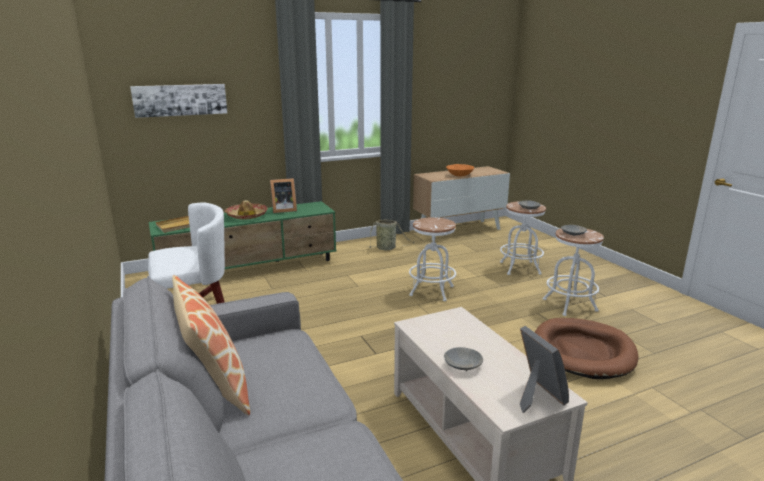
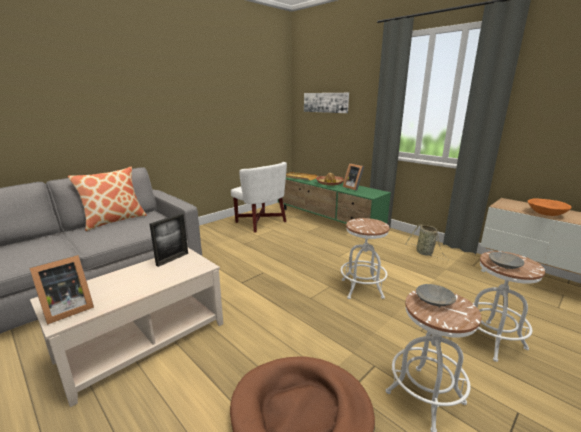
camera: 70 degrees right, 0 degrees up
grey bowl [444,347,483,372] -> none
none -> picture frame [149,213,188,267]

